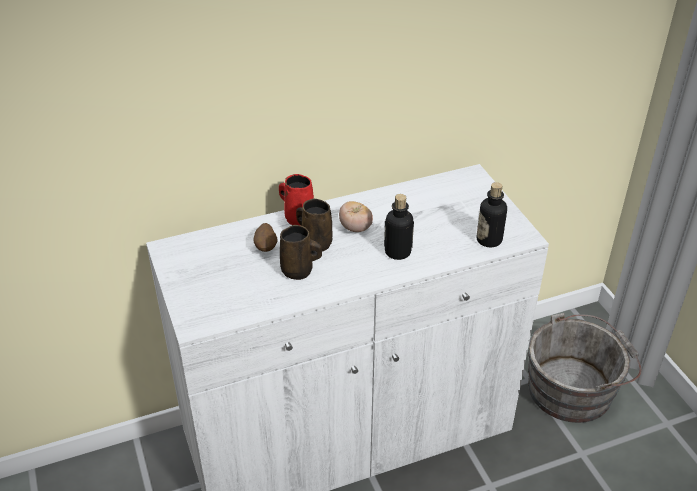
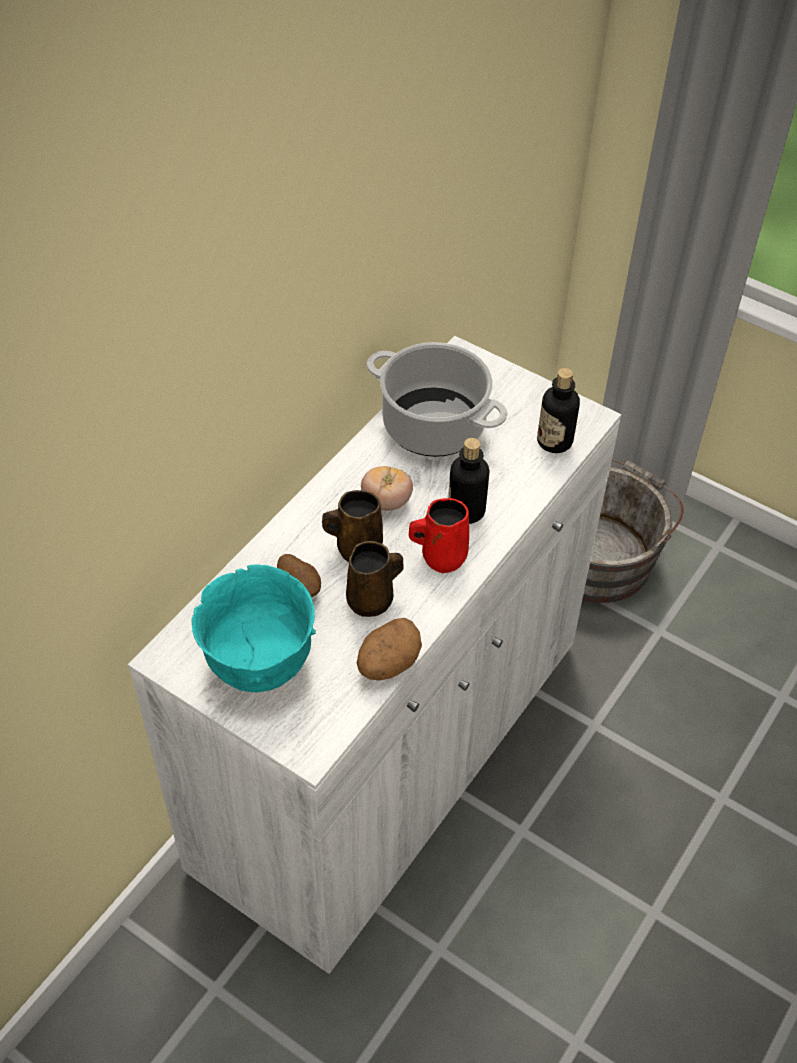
camera: 35 degrees left, 10 degrees up
red mug [279,174,314,226] -> red mug moved to [409,498,469,573]
none -> turquoise bowl [191,565,316,692]
none -> potato [357,618,422,680]
none -> cooking pot [367,342,507,457]

